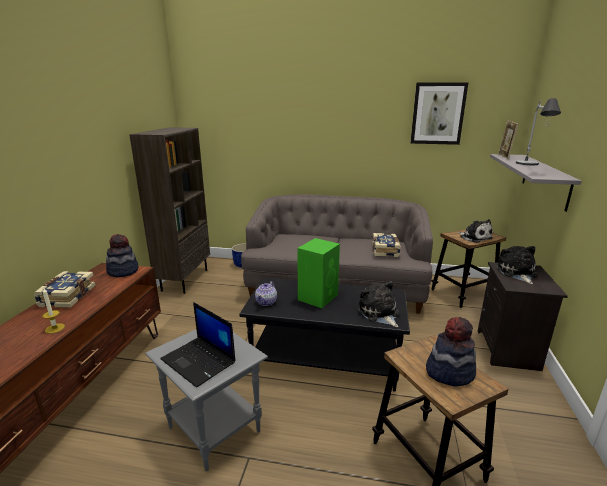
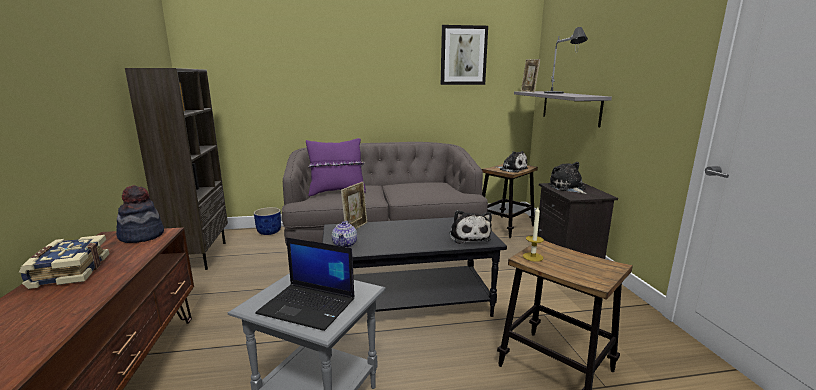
camera: 20 degrees left, 5 degrees down
candle [42,287,65,334] -> candle moved to [523,207,544,262]
green speaker [297,238,340,308] -> none
plush toy [358,281,400,327] -> plush toy turned 150 degrees counterclockwise [449,210,492,244]
book [372,233,401,257] -> none
hat [426,317,476,386] -> none
none -> purple pillow [306,138,366,196]
none -> picture frame [341,182,367,229]

